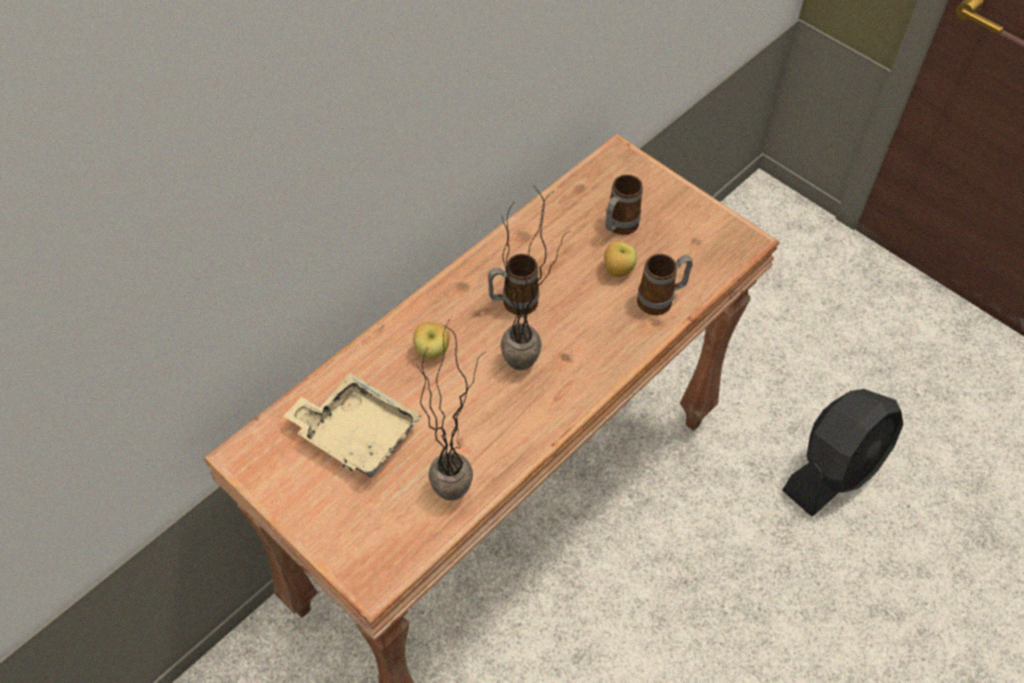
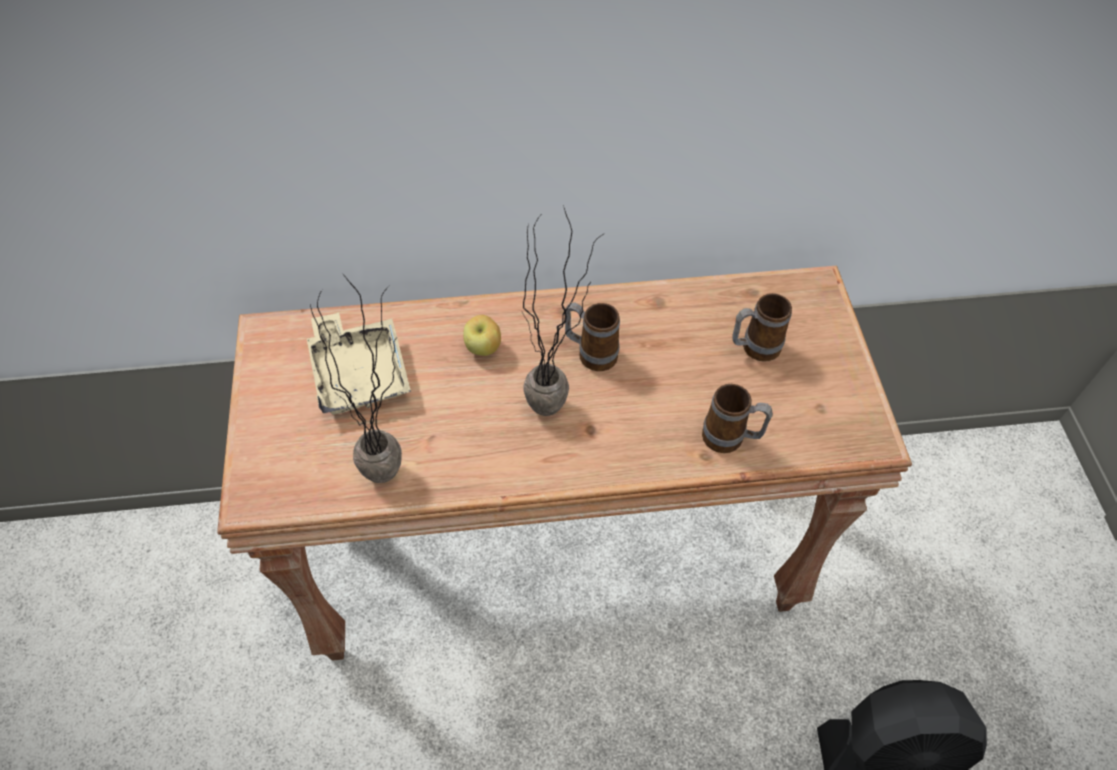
camera: 40 degrees right, 0 degrees up
apple [604,241,637,277] -> none

